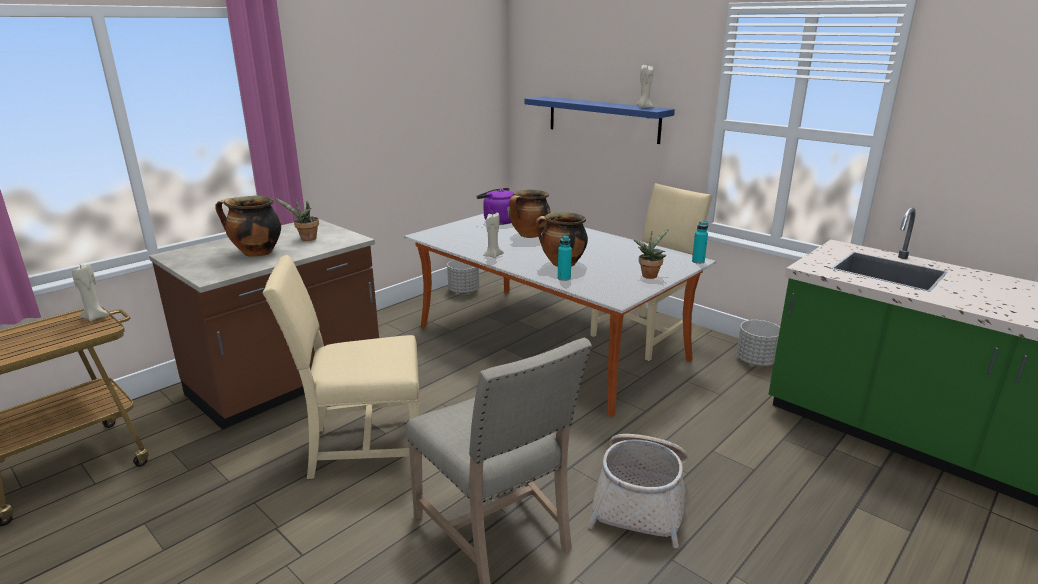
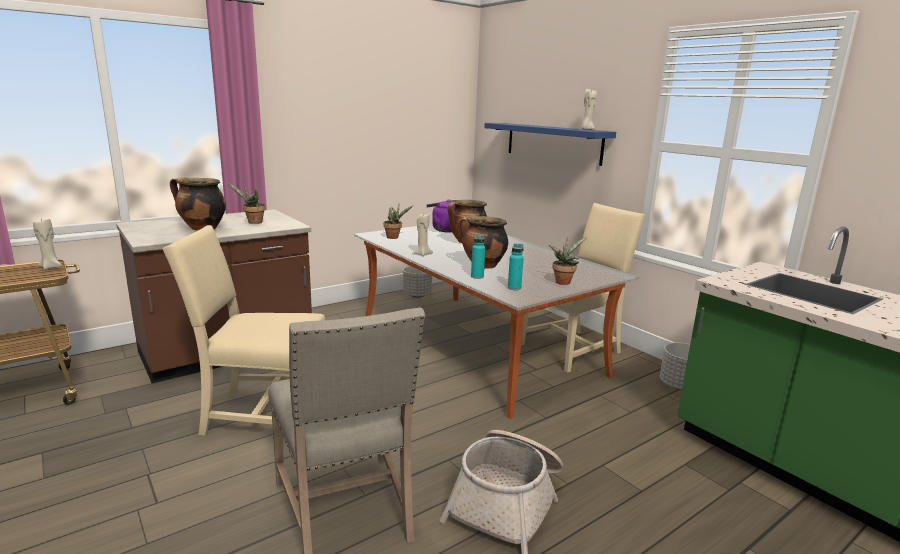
camera: 10 degrees right, 5 degrees down
turquoise bottle [692,221,708,264] -> turquoise bottle moved to [508,243,524,290]
none -> potted plant [383,205,413,239]

